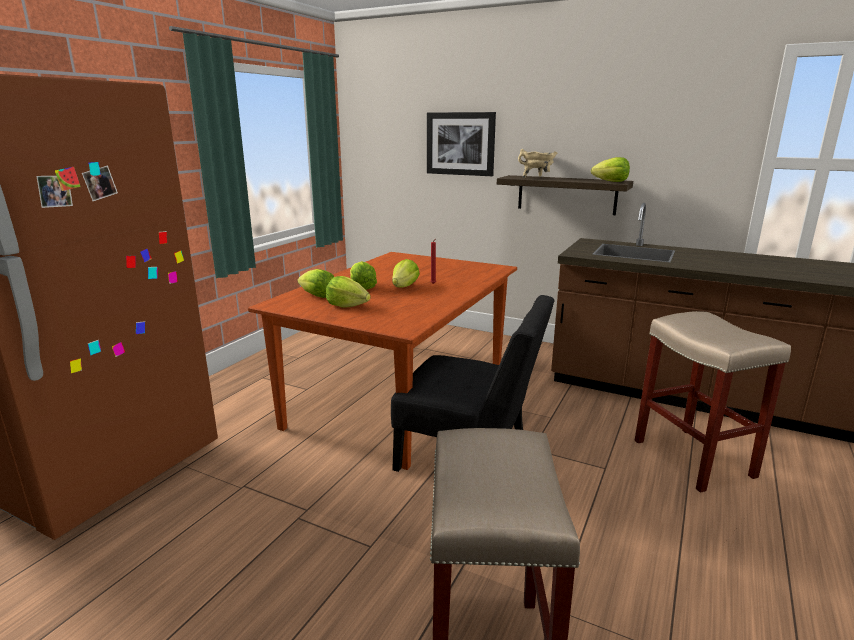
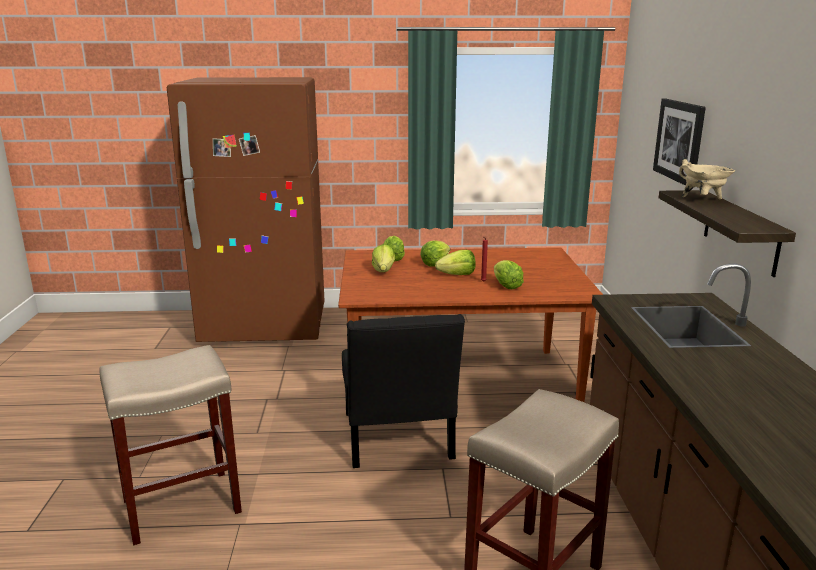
camera: 60 degrees right, 0 degrees up
lettuce [591,157,630,182] -> lettuce moved to [494,260,524,289]

